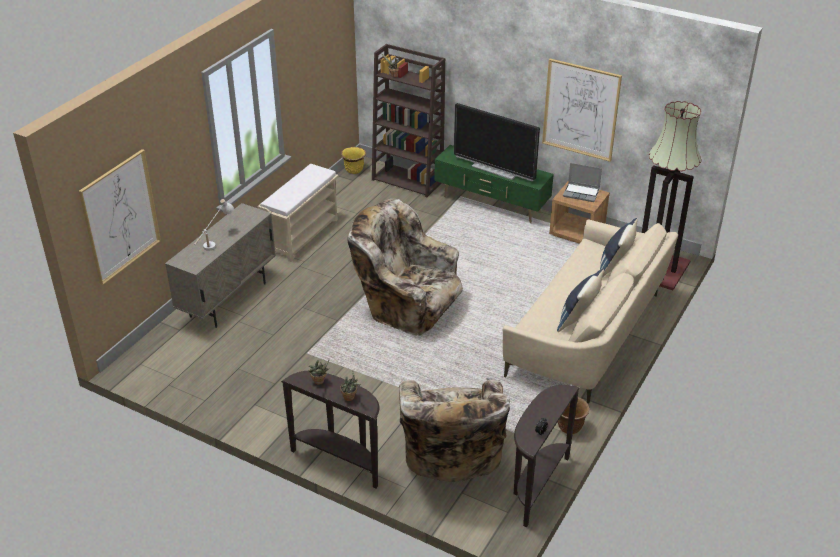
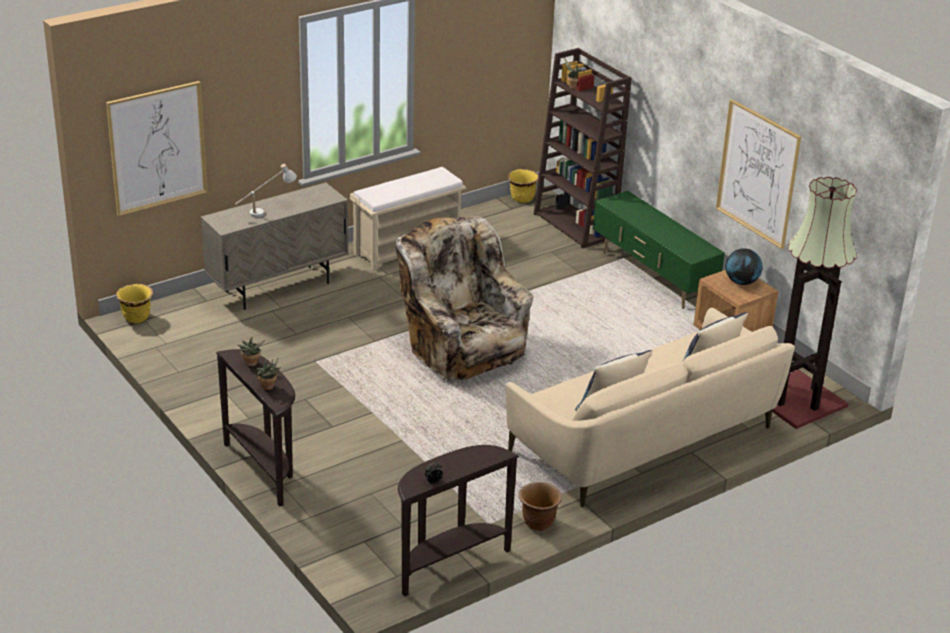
camera: 25 degrees right, 5 degrees down
beige armchair [399,378,510,482] -> none
television [454,103,540,181] -> none
laptop [563,163,602,202] -> globe [726,248,763,285]
none -> yellow planter [116,284,153,323]

